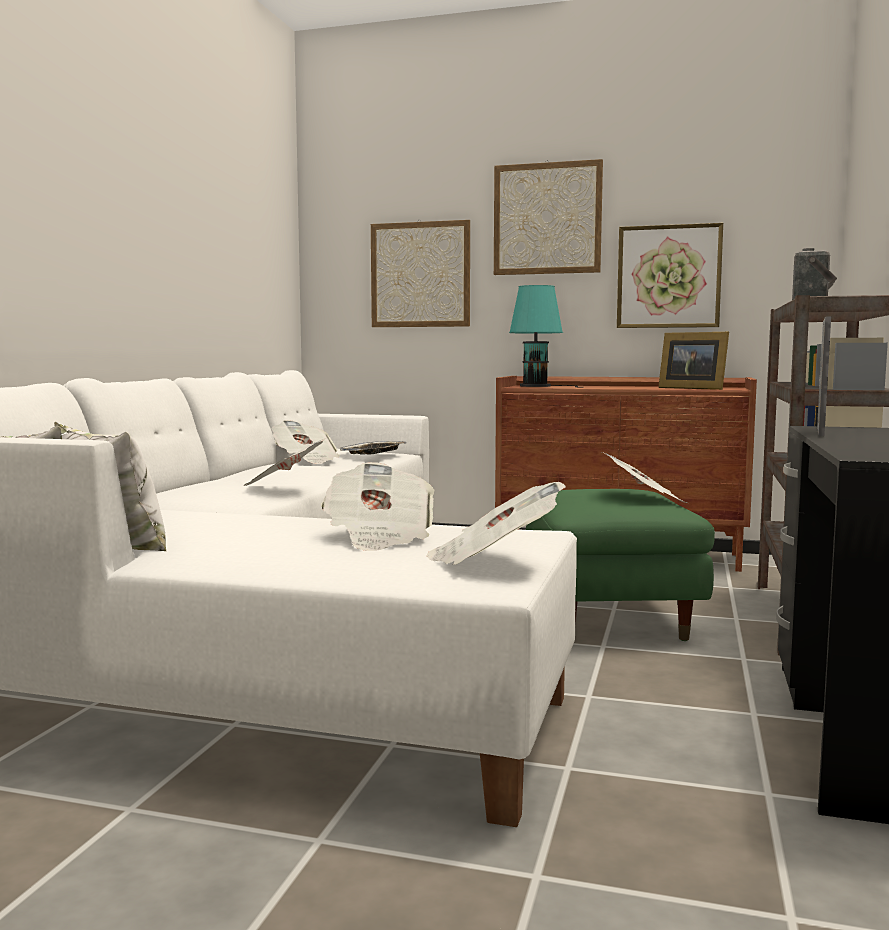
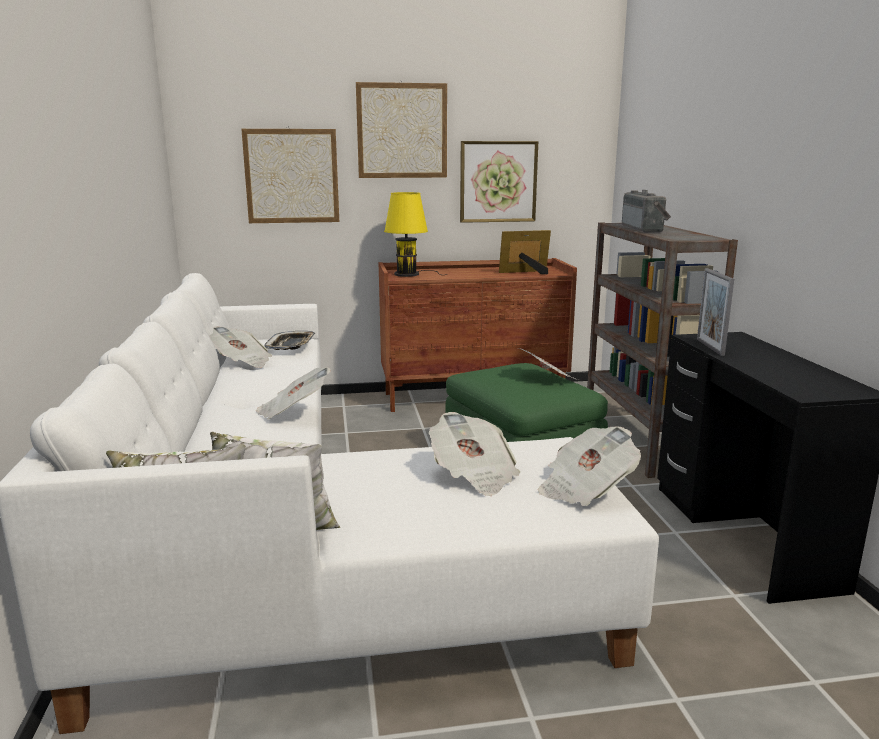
camera: 25 degrees left, 10 degrees up
turquoise table lamp [509,285,578,387] -> yellow table lamp [384,192,447,277]
picture frame [658,332,729,390] -> picture frame turned 150 degrees clockwise [499,230,551,274]

